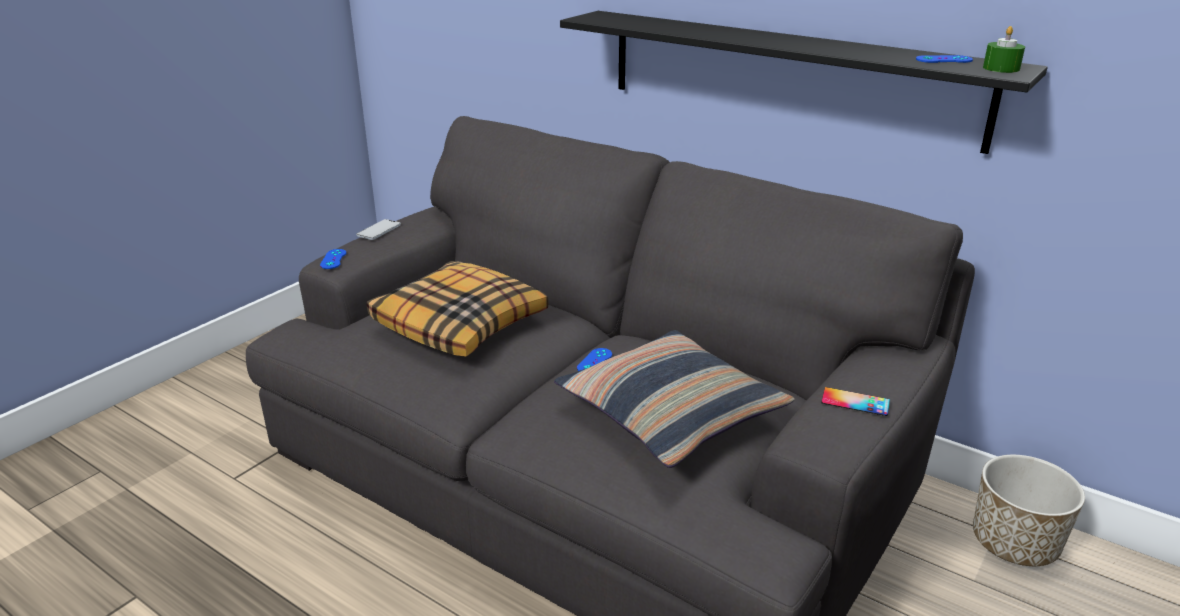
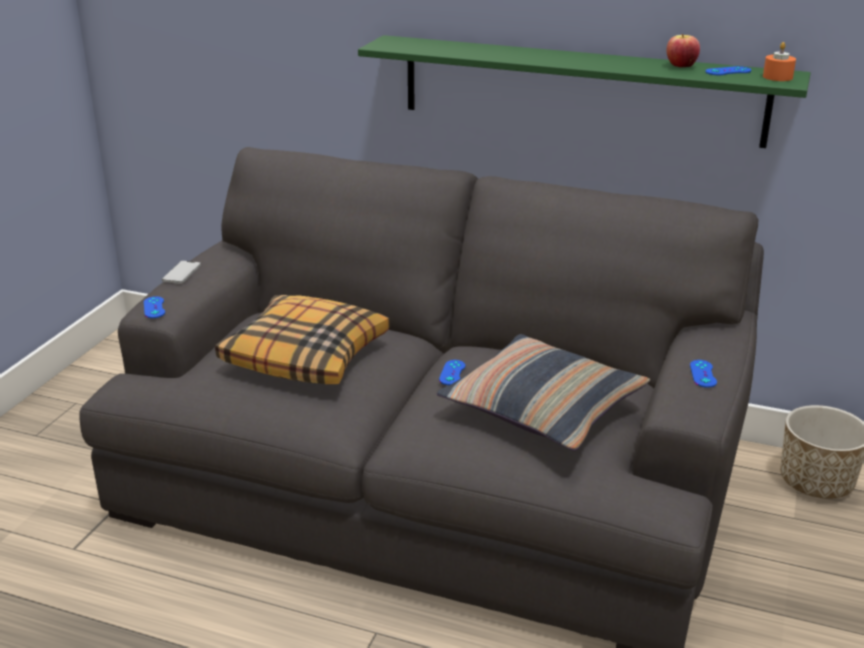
camera: 15 degrees left, 0 degrees up
black shelf [560,11,1048,154] -> green shelf [358,35,811,148]
phone [821,387,890,416] -> blue game controller [690,360,717,388]
green candle [983,26,1025,73] -> orange candle [763,42,796,81]
none -> apple [667,34,700,67]

